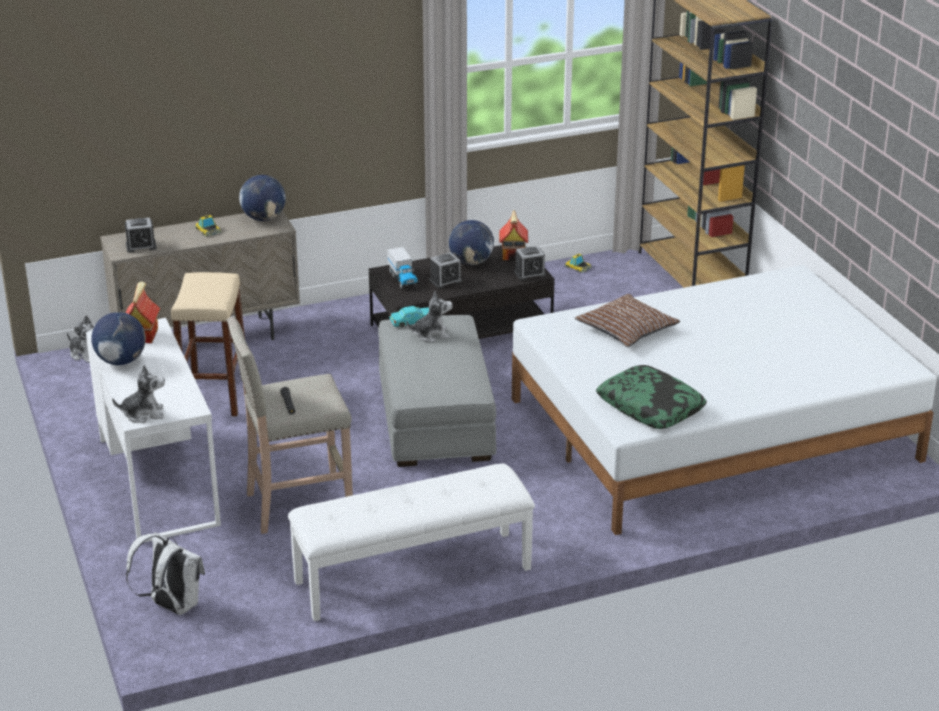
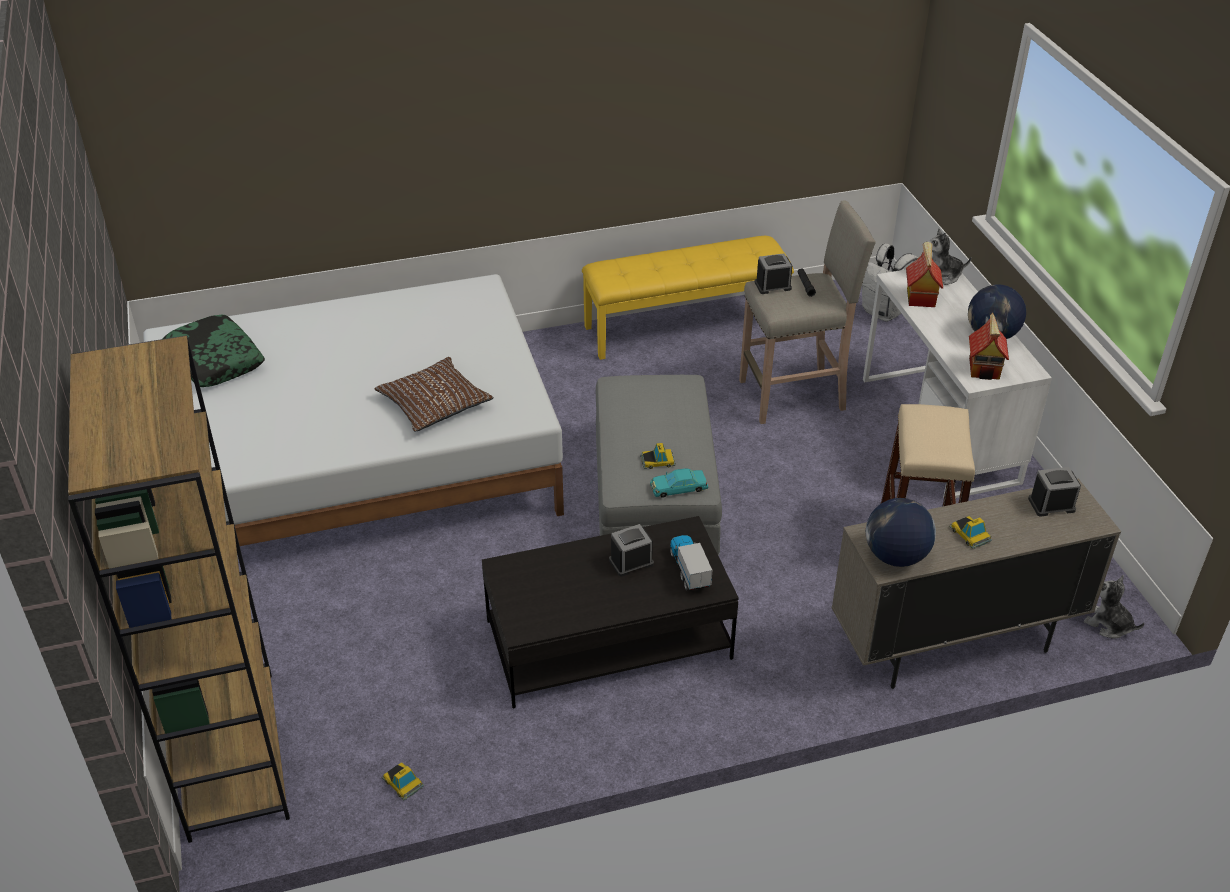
camera: 175 degrees left, 10 degrees up
white bench [288,463,535,621] -> yellow bench [582,236,794,360]
plush toy [406,291,453,342] -> toy car [640,443,676,469]
globe [449,220,494,265] -> none
toy house [499,210,528,261] -> toy house moved to [906,242,943,307]
alarm clock [514,246,546,280] -> alarm clock moved to [755,253,792,294]
pillow [596,365,707,429] -> pillow moved to [163,315,265,387]

